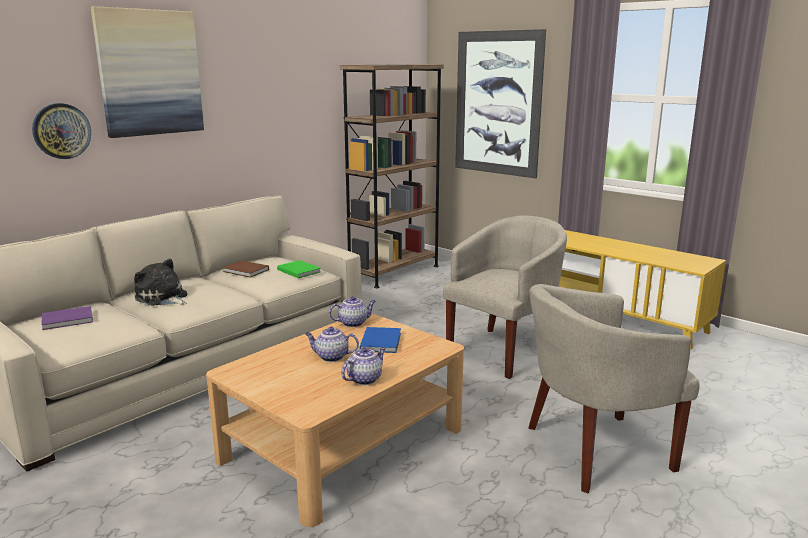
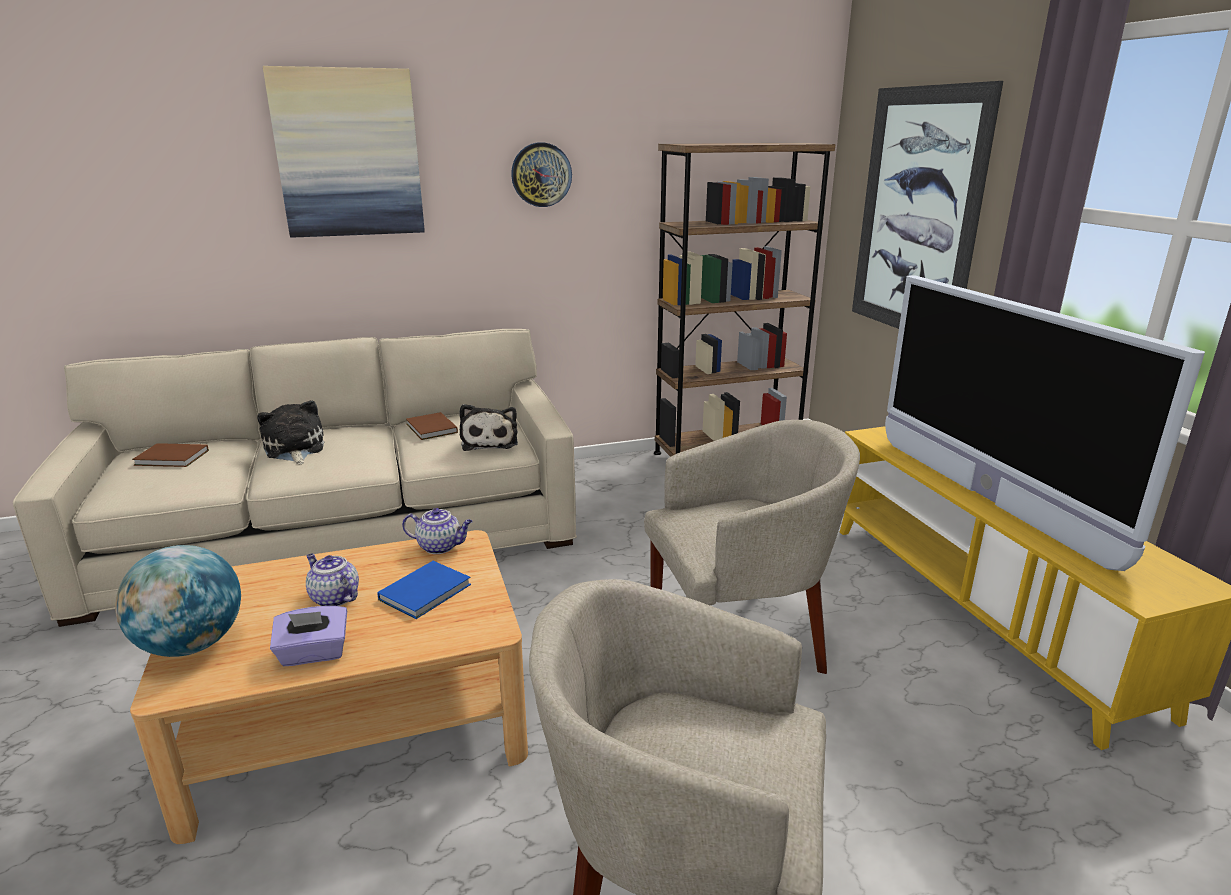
camera: 30 degrees right, 5 degrees up
wall clock [32,103,91,159] -> wall clock moved to [511,142,572,207]
purple book [41,306,93,330] -> brown book [132,443,209,467]
green book [277,260,320,278] -> plush toy [460,404,518,451]
teapot [341,347,386,385] -> purple tissue box [270,606,347,666]
none -> globe [115,545,241,657]
none -> television [885,275,1205,571]

